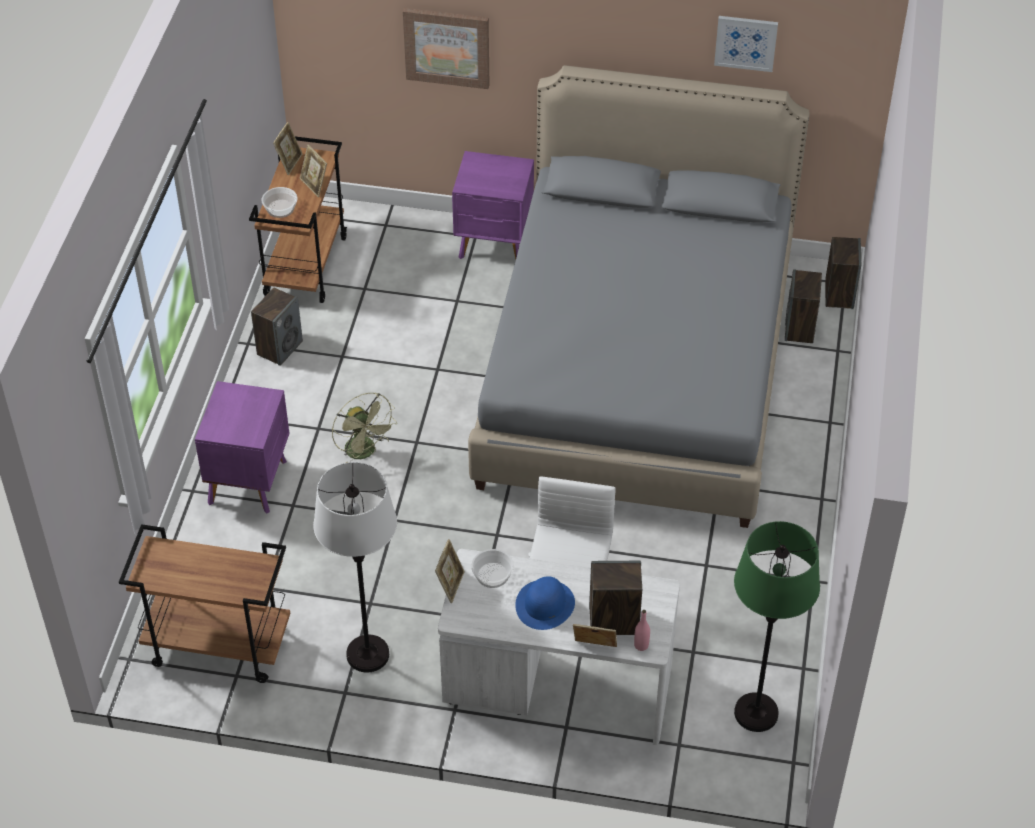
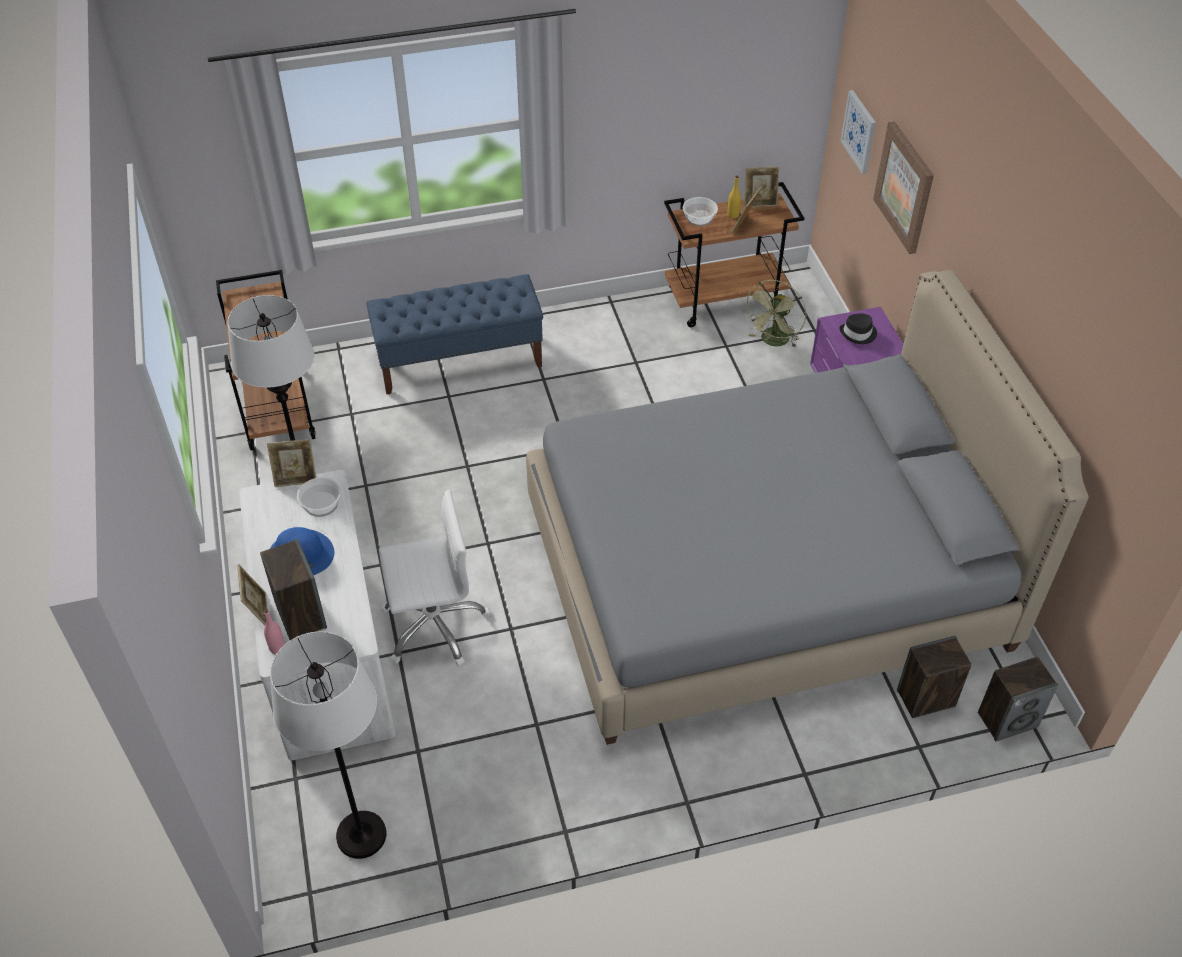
camera: 65 degrees right, 0 degrees up
purple nightstand [195,381,290,514] -> blue bench [366,274,543,394]
speaker [251,288,303,366] -> none
green fan [332,393,397,463] -> green fan moved to [743,280,807,348]
picture [714,16,778,72] -> picture moved to [840,90,876,174]
green floor lamp [734,521,820,732] -> white floor lamp [270,631,387,859]
none -> yellow bottle [728,176,741,219]
none -> black hat [839,313,877,344]

